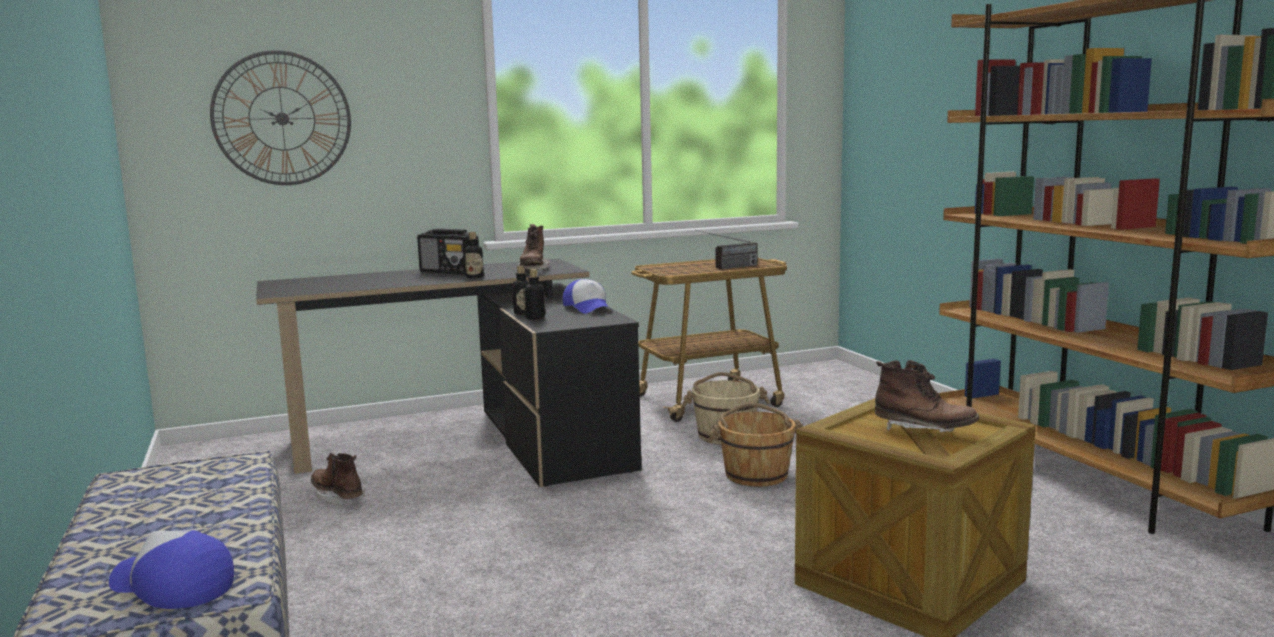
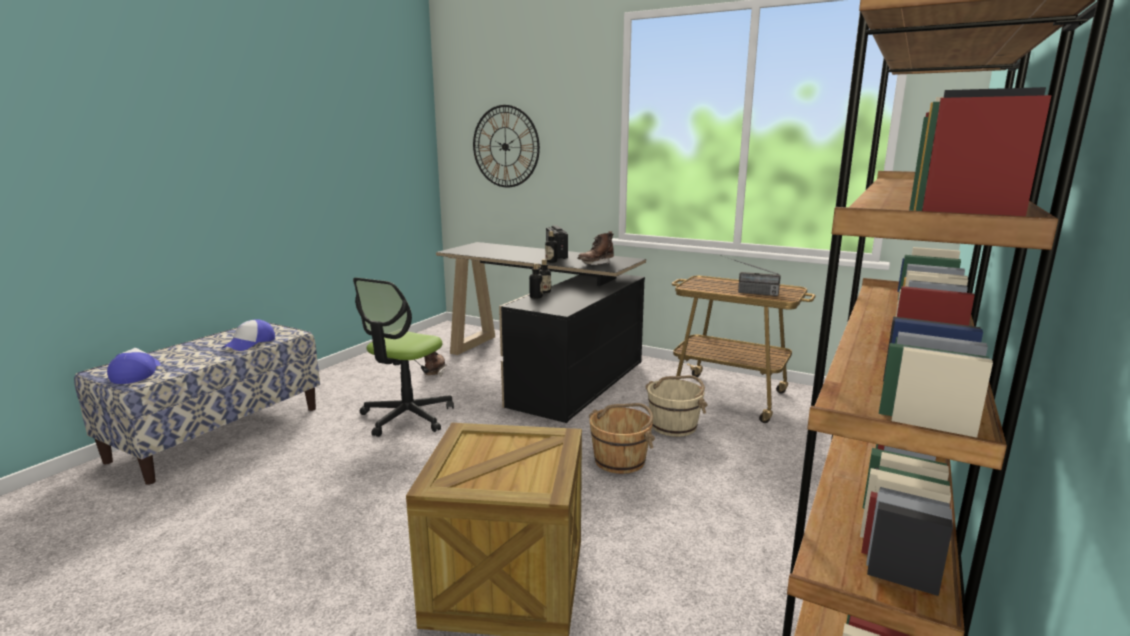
camera: 50 degrees right, 5 degrees up
cap [562,279,612,314] -> cap moved to [222,319,275,351]
brown boot [875,360,979,432] -> none
none -> office chair [353,277,454,437]

